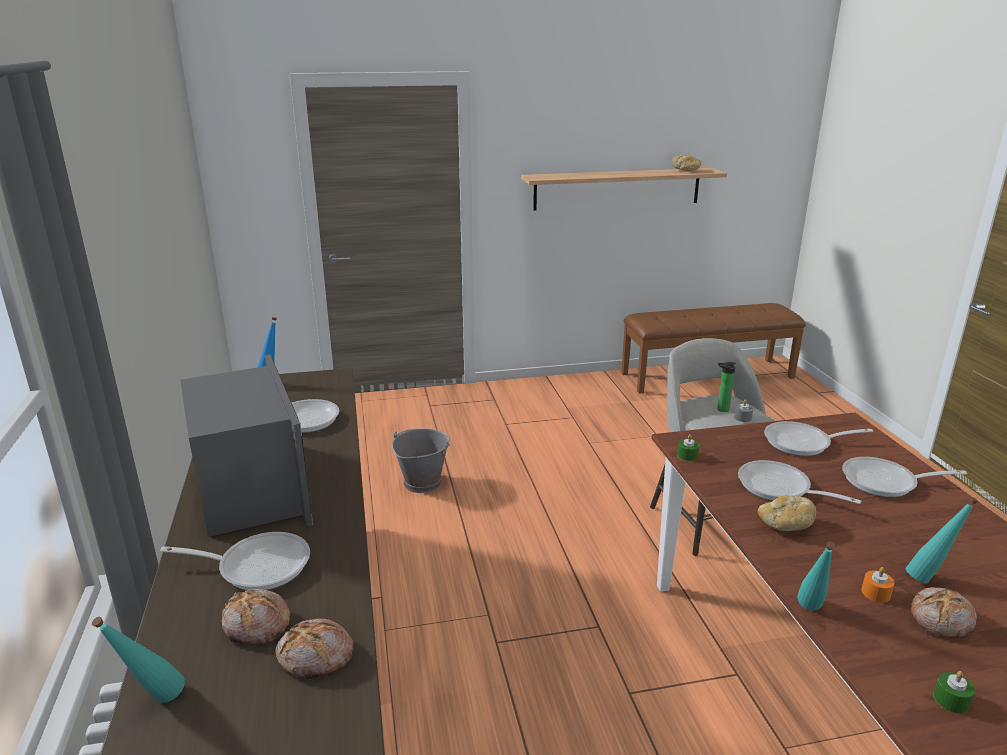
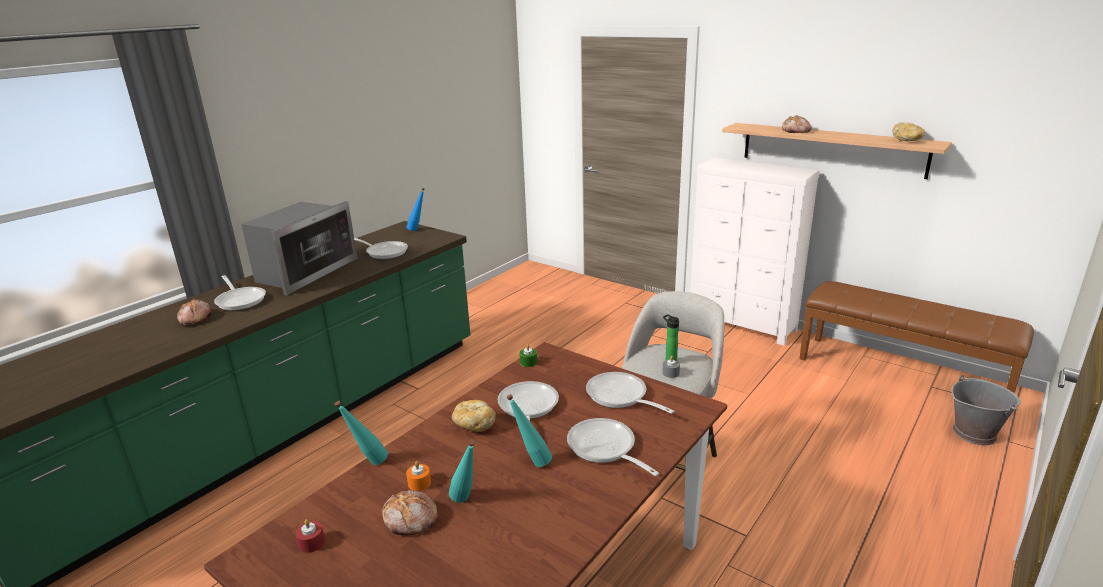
camera: 50 degrees right, 0 degrees up
turquoise bottle [92,617,185,703] -> turquoise bottle moved to [507,394,552,467]
bread [275,618,354,679] -> bread moved to [782,115,812,133]
grey bucket [392,428,450,493] -> grey bucket moved to [952,375,1021,445]
green candle [933,671,975,713] -> red candle [295,519,325,553]
none -> white dresser [690,158,820,346]

